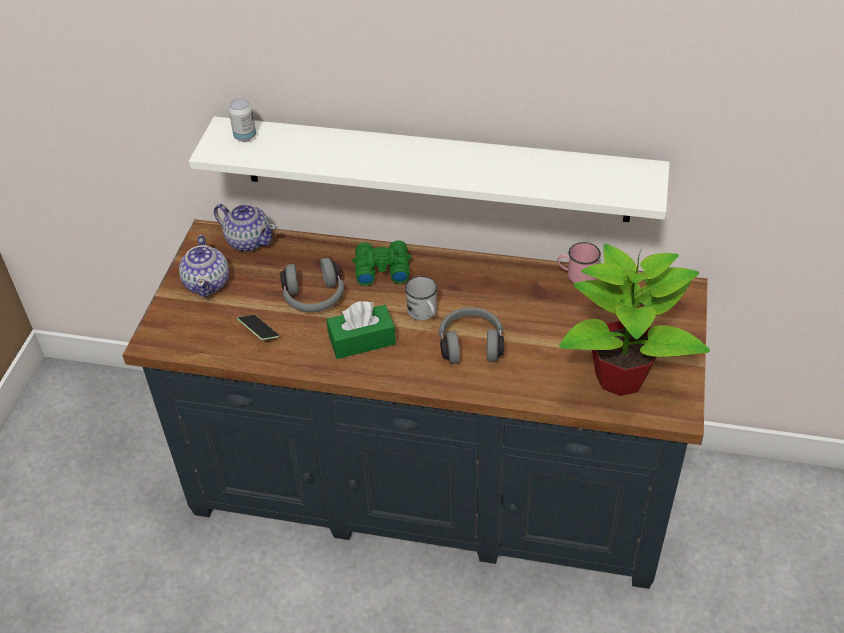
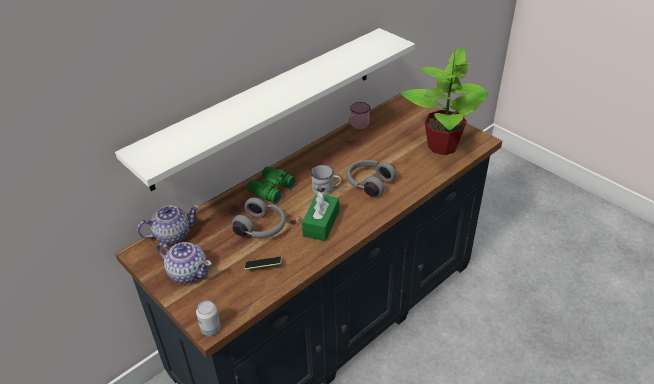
camera: 55 degrees left, 5 degrees down
can [229,98,256,142] -> can moved to [196,301,220,336]

